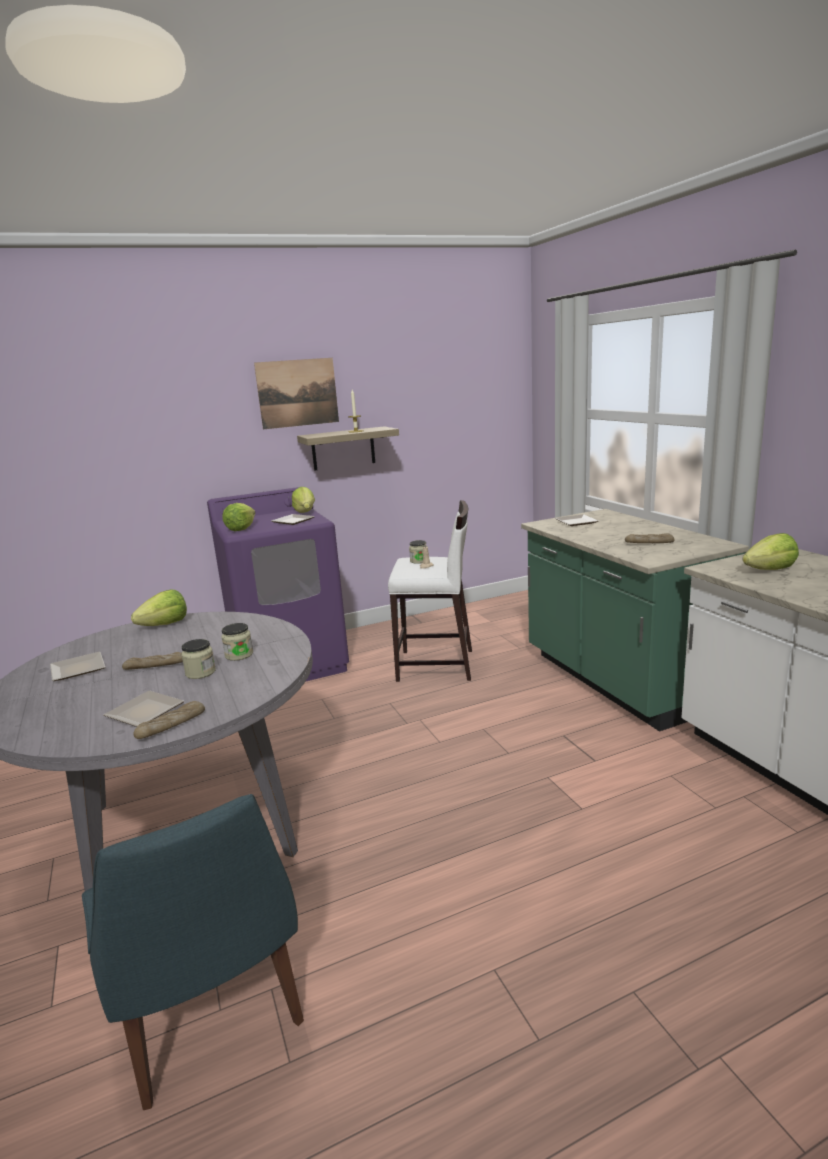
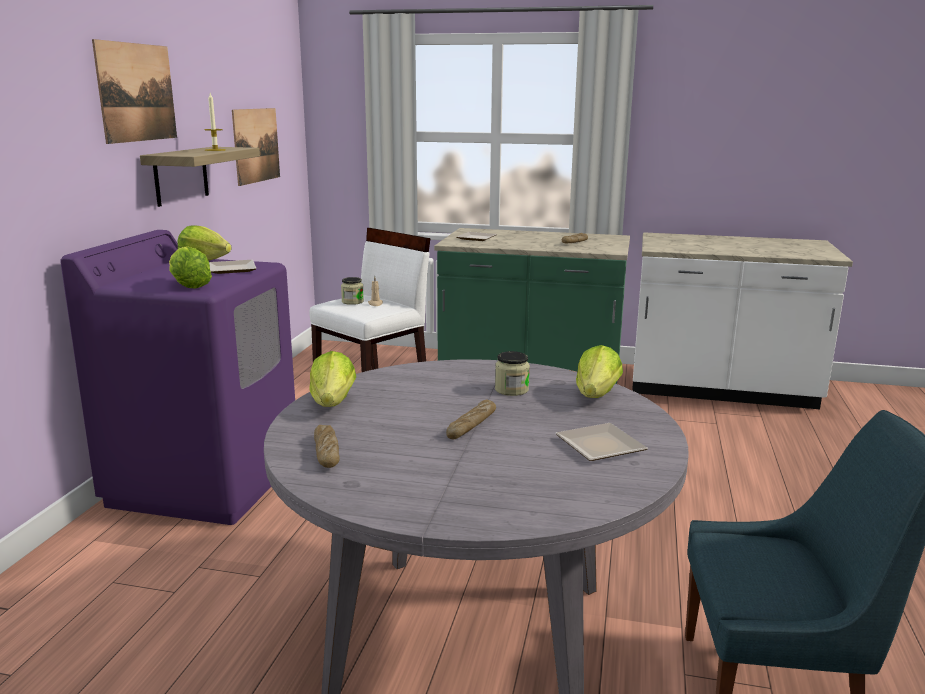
camera: 55 degrees left, 0 degrees up
plate [50,652,105,681] -> none
bread [133,701,205,739] -> bread moved to [314,425,340,468]
jar [181,639,216,679] -> none
lettuce [742,533,799,570] -> lettuce moved to [576,345,623,398]
none -> picture [232,108,280,186]

